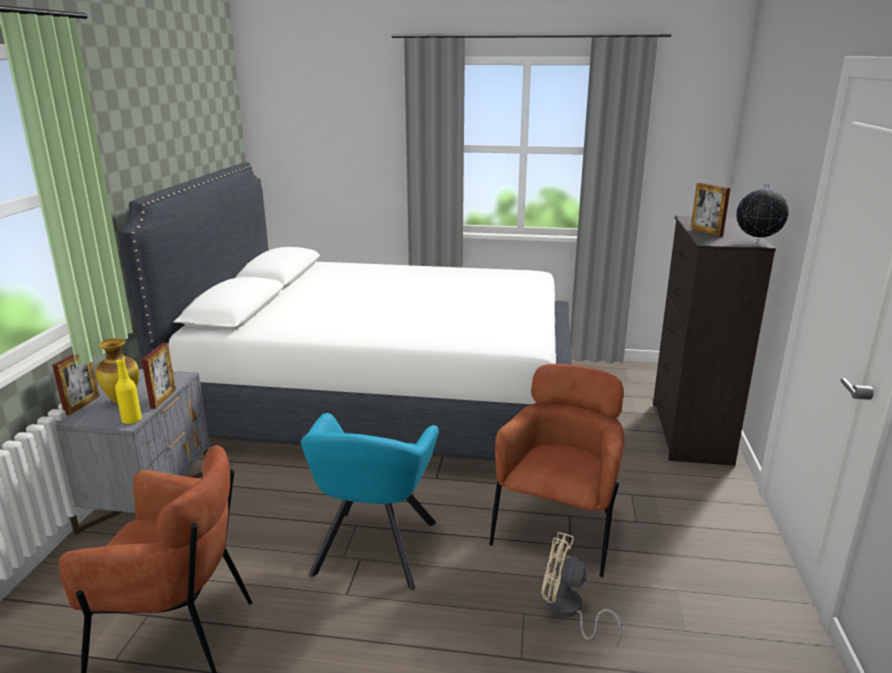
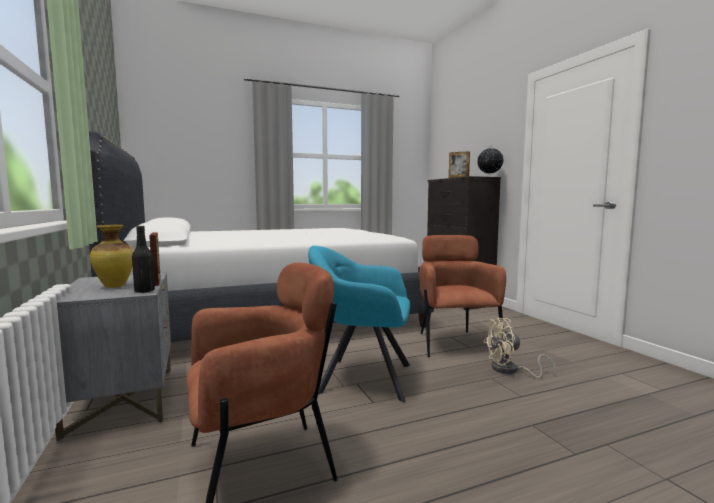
camera: 30 degrees left, 15 degrees down
picture frame [52,354,100,415] -> none
yellow bottle [115,358,142,424] -> black bottle [132,226,155,293]
turquoise armchair [301,413,439,590] -> turquoise armchair turned 120 degrees clockwise [308,246,410,402]

